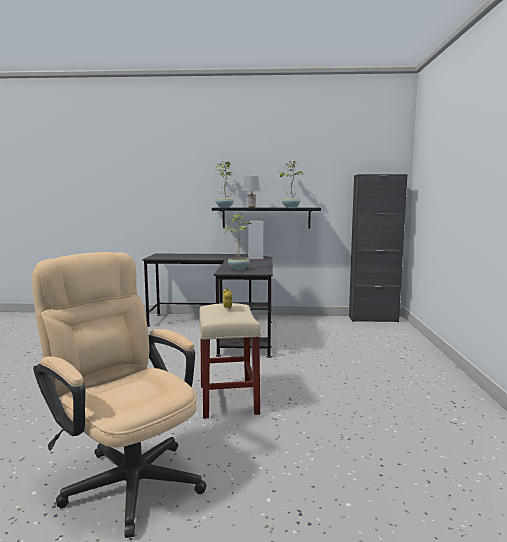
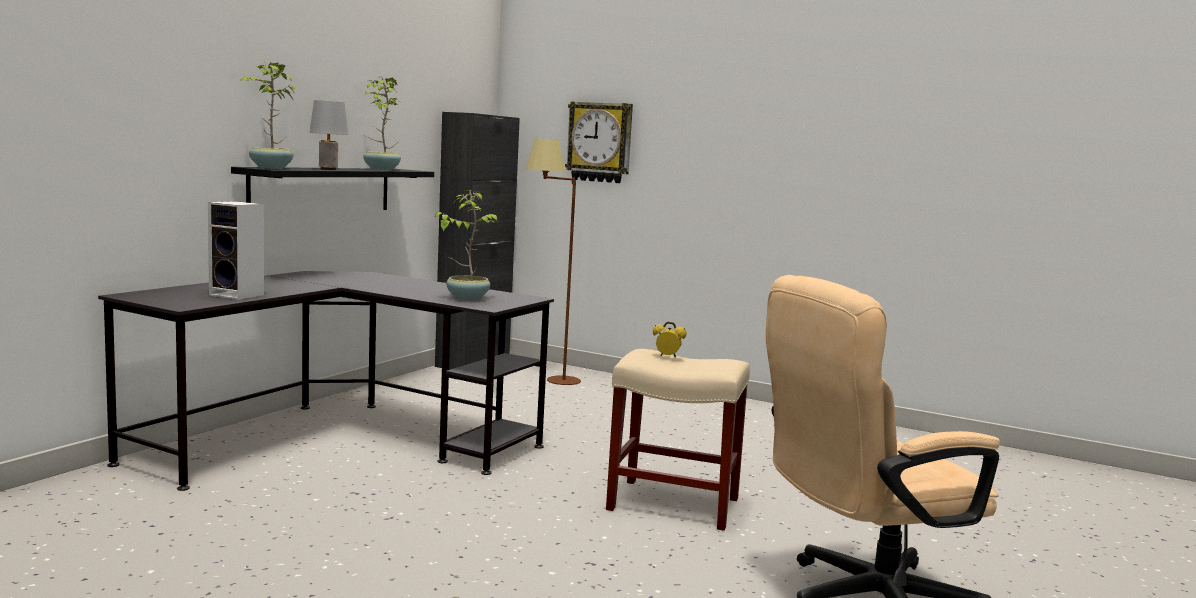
camera: 65 degrees left, 0 degrees up
speaker [248,220,263,259] -> speaker moved to [208,201,264,300]
none -> brown floor lamp [526,138,581,385]
none -> wall clock [565,102,633,183]

